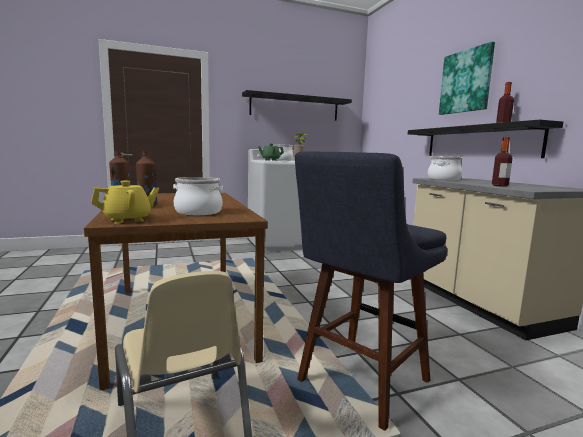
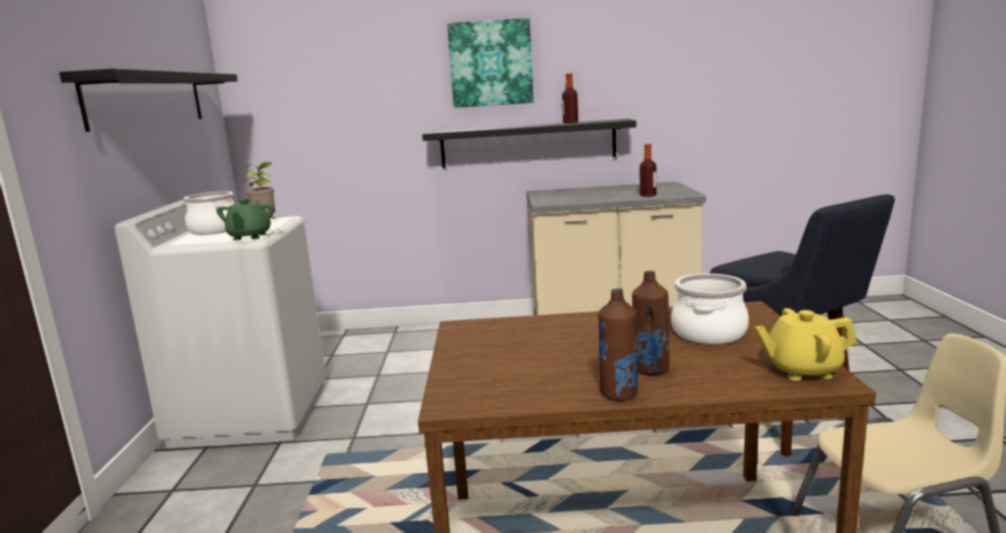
camera: 70 degrees left, 5 degrees up
yellow teapot [91,181,159,224] -> yellow teapot turned 75 degrees counterclockwise [755,308,856,381]
cooking pot [427,156,462,181] -> none

